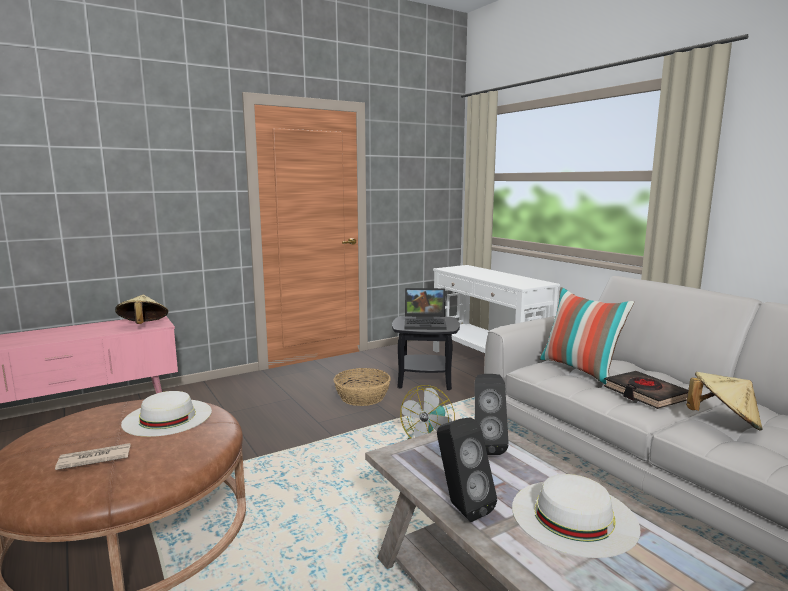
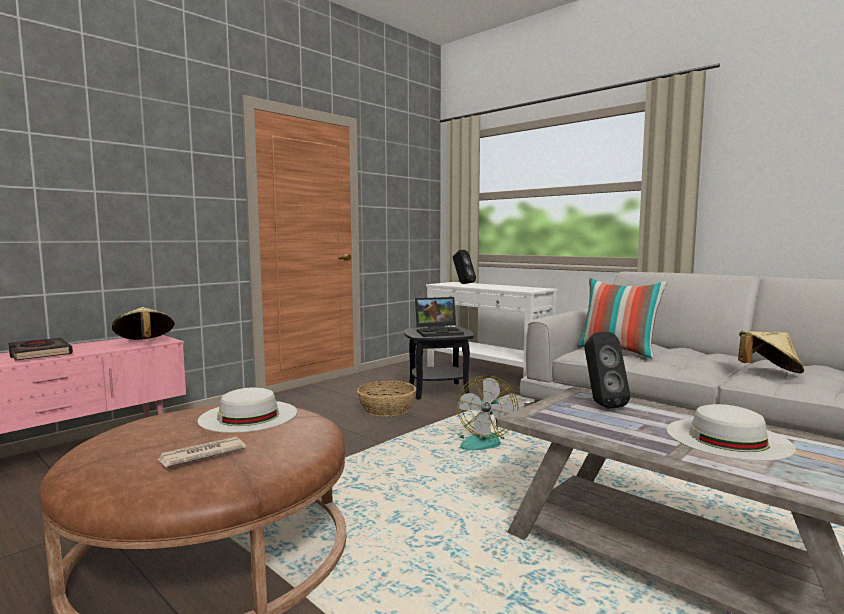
camera: 15 degrees left, 5 degrees down
black speaker [437,417,497,522] -> black speaker moved to [453,250,476,284]
black book [604,371,688,409] -> black book moved to [8,338,73,361]

